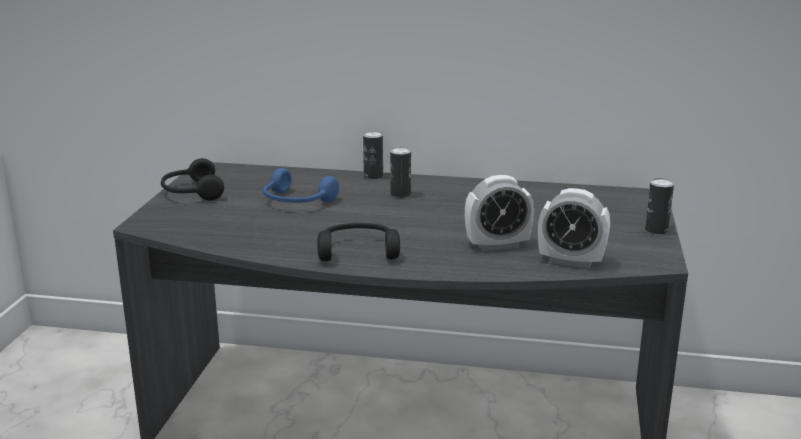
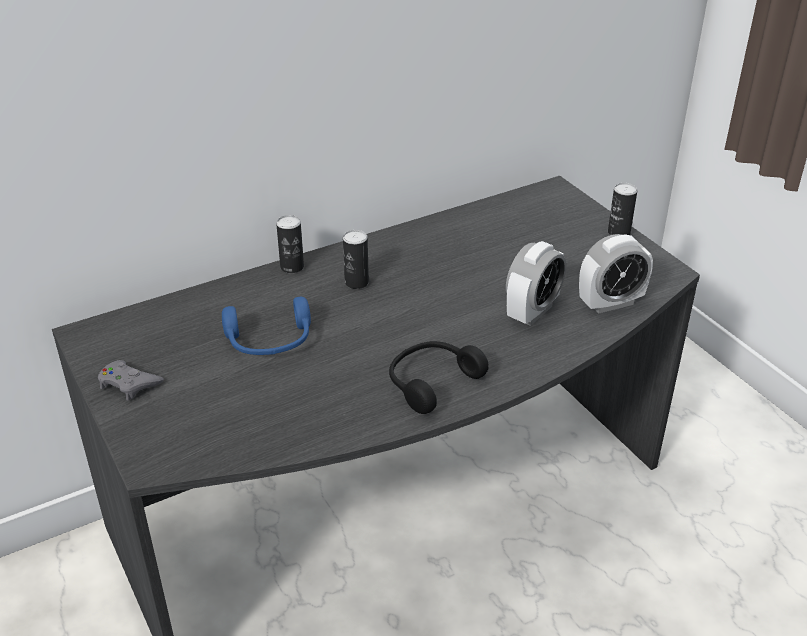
camera: 40 degrees left, 15 degrees up
black headphones [161,158,224,201] -> grey game controller [98,360,164,401]

